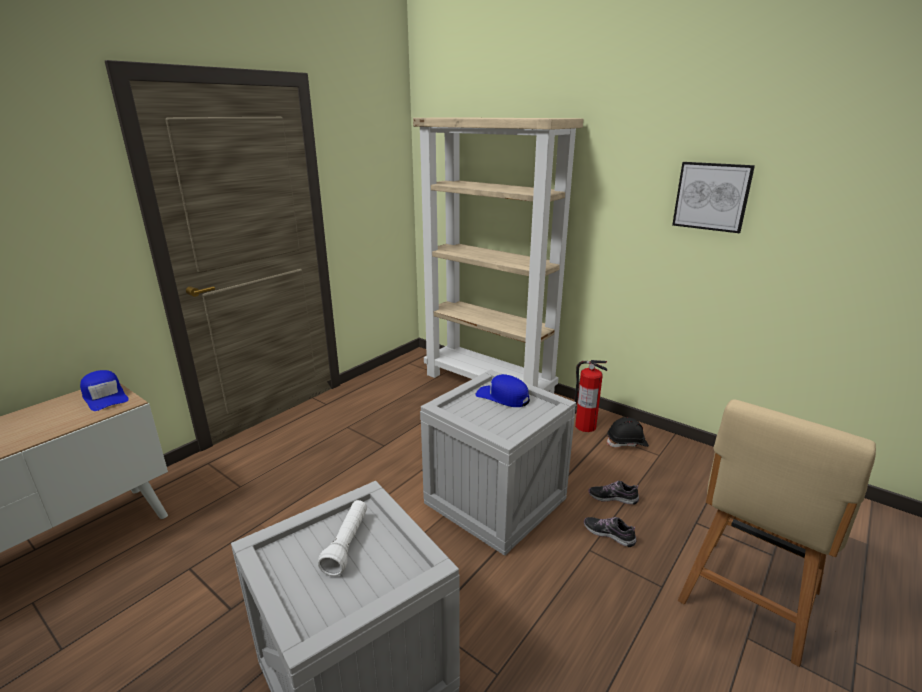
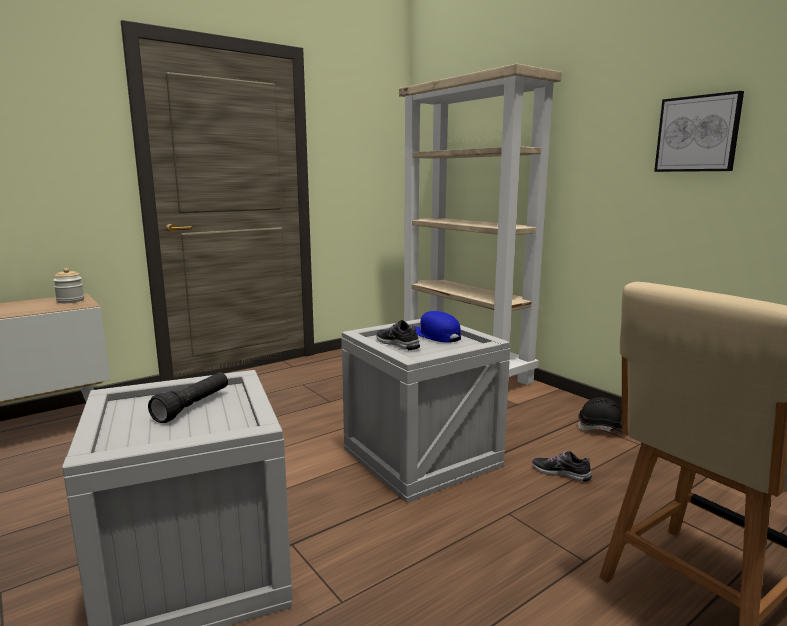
camera: 15 degrees right, 10 degrees down
blue cap [80,370,129,411] -> jar [53,268,84,303]
white flashlight [318,500,367,576] -> black flashlight [148,372,228,423]
fire extinguisher [574,360,607,432] -> none
shoe [584,517,636,547] -> shoe moved to [376,320,420,350]

